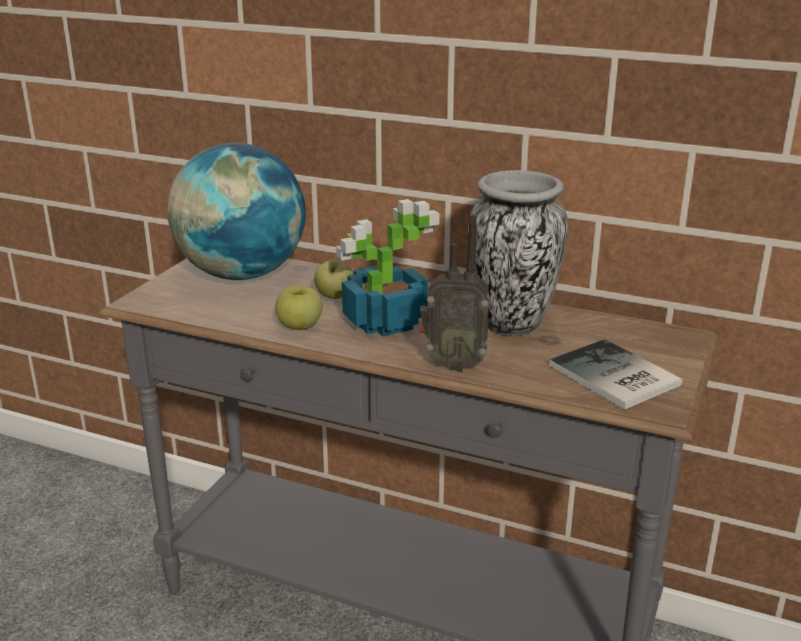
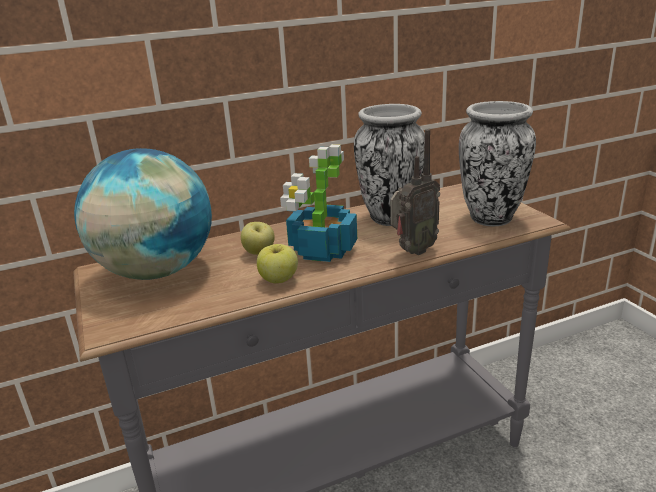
camera: 45 degrees left, 0 degrees up
book [549,339,683,410] -> vase [459,101,536,226]

